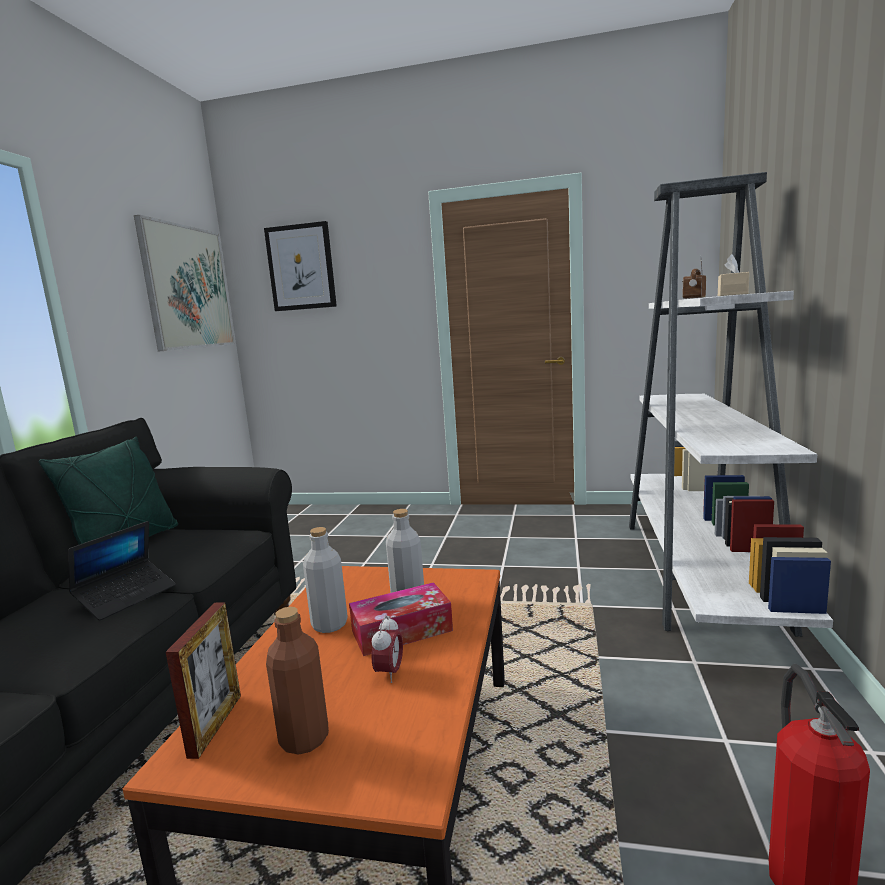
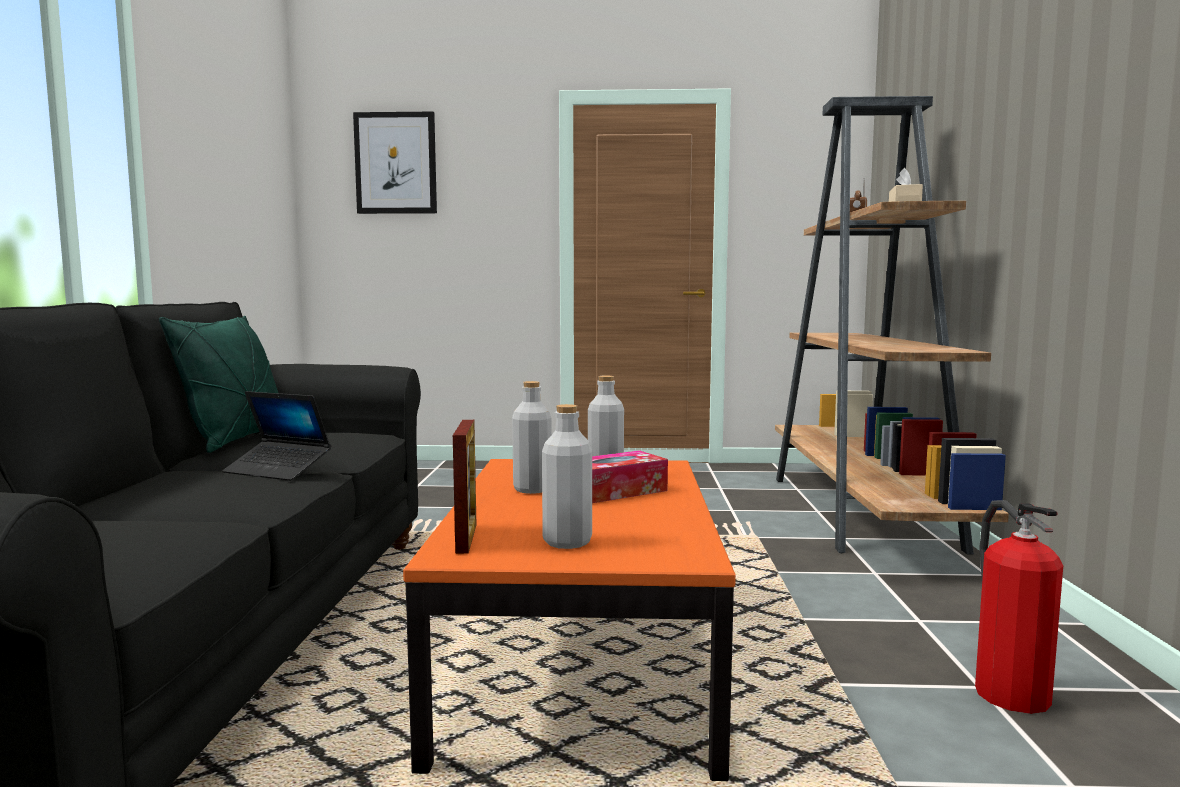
camera: 10 degrees left, 5 degrees down
laptop [68,521,176,621] -> laptop turned 90 degrees clockwise [222,391,331,481]
picture [134,215,235,352] -> none
brown bottle [266,607,329,755] -> grey bottle [542,404,592,549]
alarm clock [371,615,403,683] -> none
white bookcase [629,172,833,637] -> brown bookcase [775,96,1009,555]

